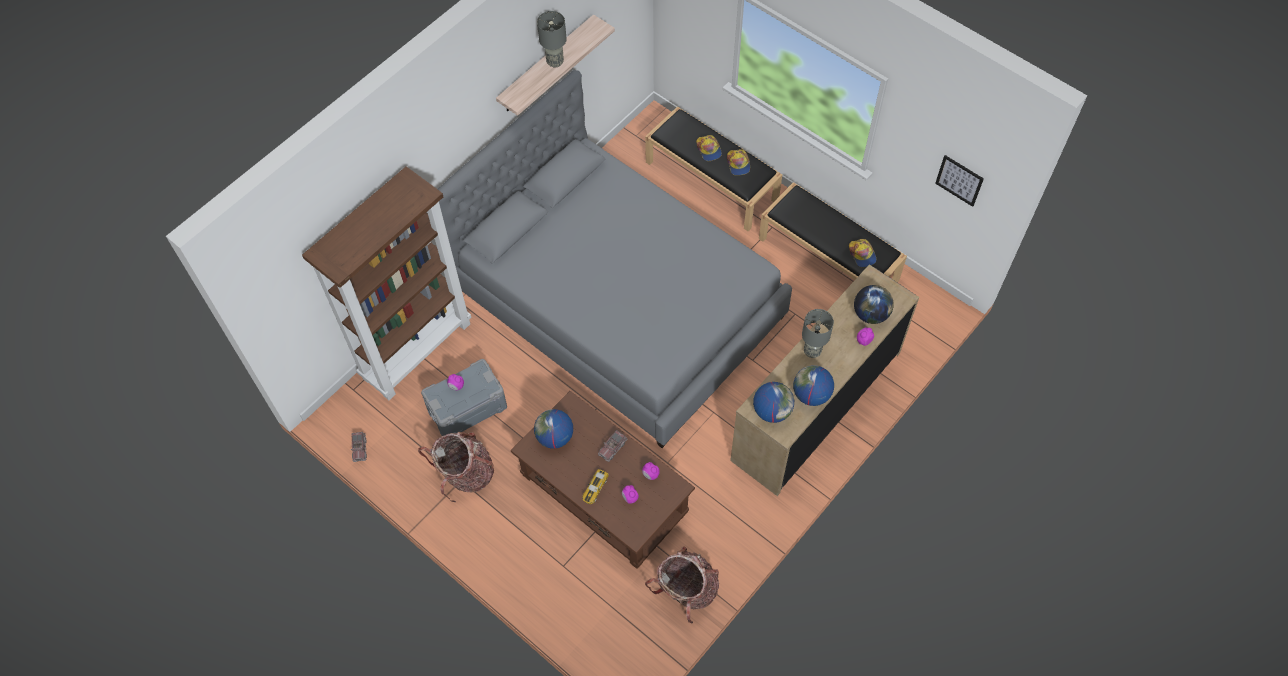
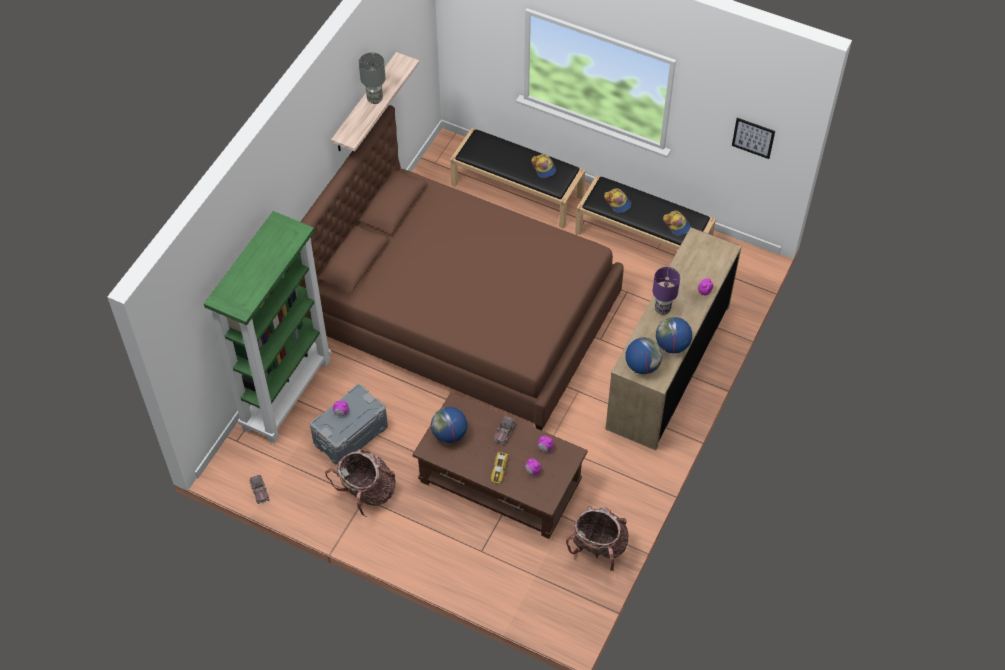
camera: 15 degrees left, 5 degrees down
brown bookcase [302,166,471,400] -> green bookcase [204,211,332,443]
grey bed [438,70,792,448] -> brown bed [299,105,623,431]
cap [696,135,722,161] -> cap moved to [604,188,631,213]
grey table lamp [802,309,834,358] -> purple table lamp [653,267,680,315]
globe [854,285,894,324] -> none

